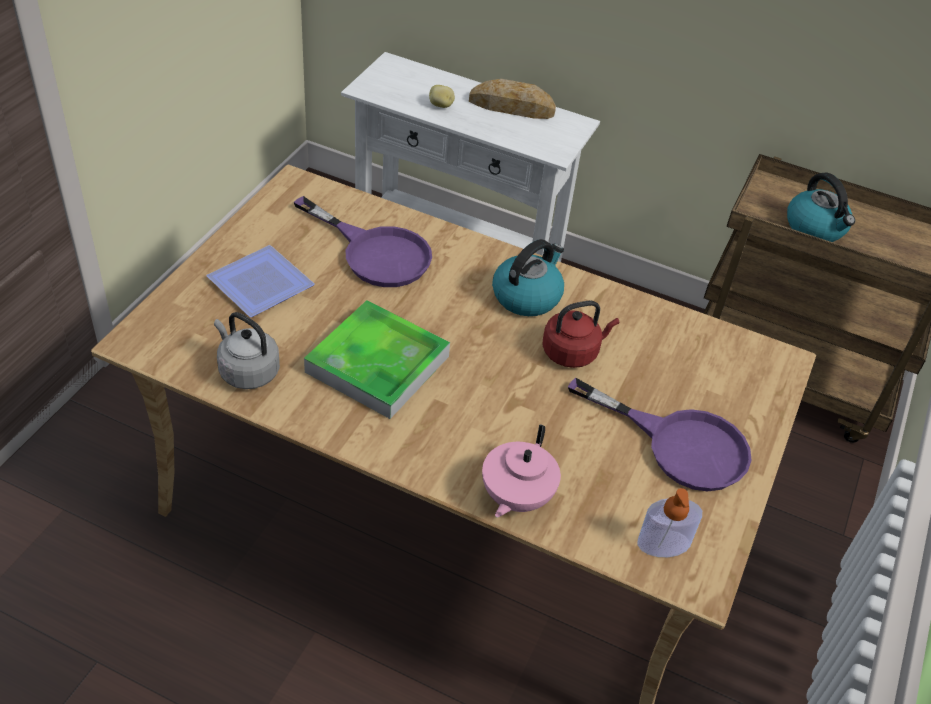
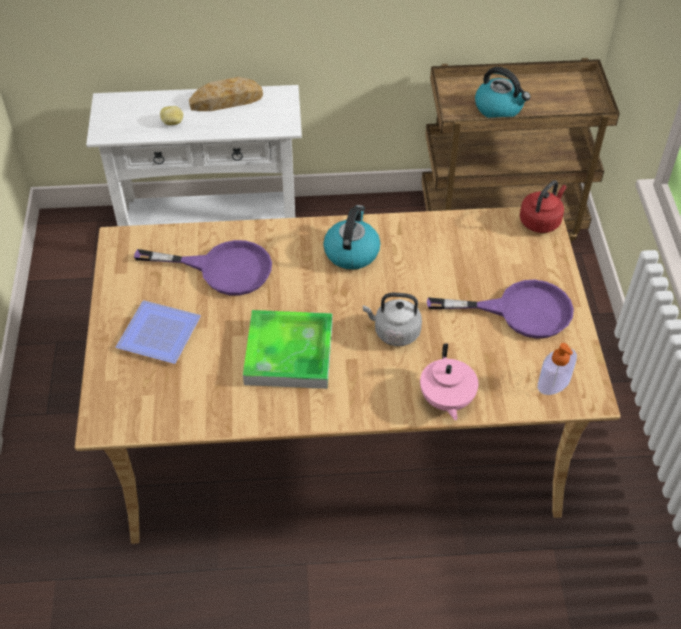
camera: 25 degrees left, 5 degrees up
grey kettle [214,312,280,389] -> grey kettle moved to [363,293,422,346]
red kettle [542,300,619,368] -> red kettle moved to [520,180,567,233]

